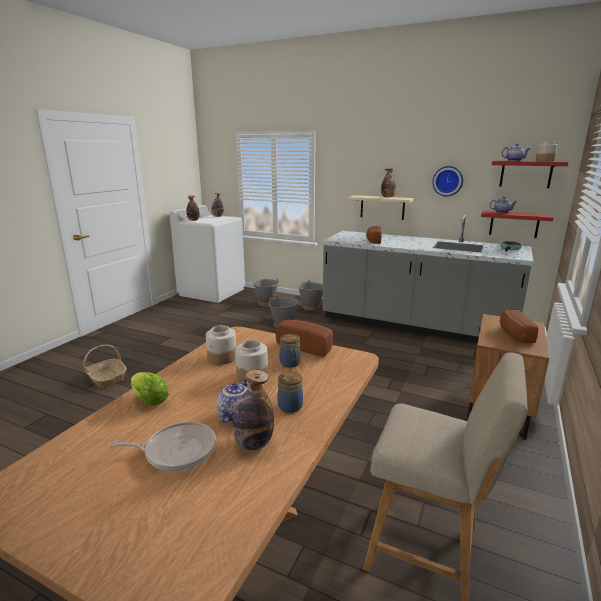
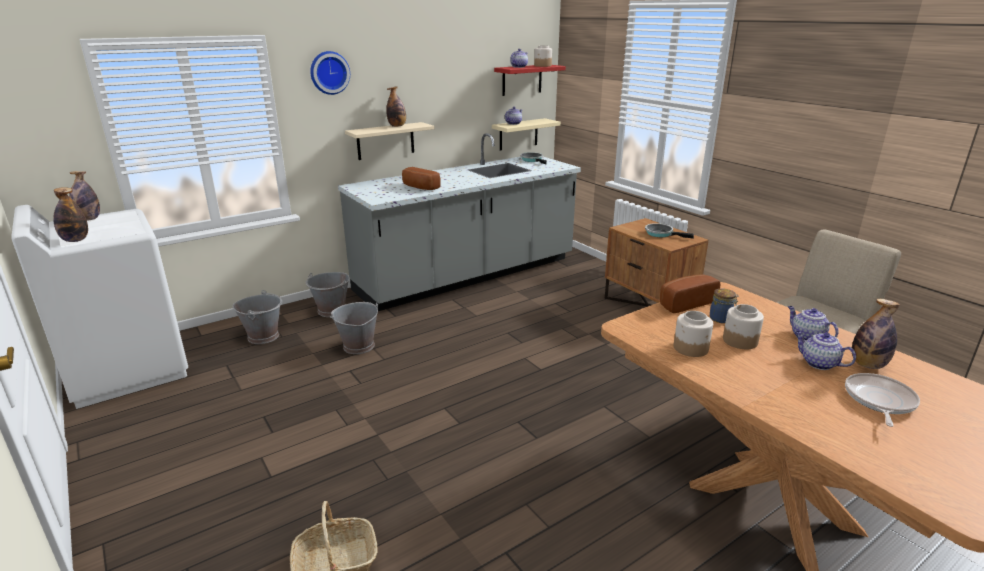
camera: 60 degrees left, 5 degrees up
lettuce [131,372,169,406] -> none
jar [278,372,303,413] -> teapot [788,306,839,340]
wall clock [432,166,463,196] -> wall clock moved to [310,51,350,95]
red shelf [481,210,553,238] -> beige shelf [492,118,561,150]
bread [500,310,538,343] -> frying pan [645,223,694,239]

